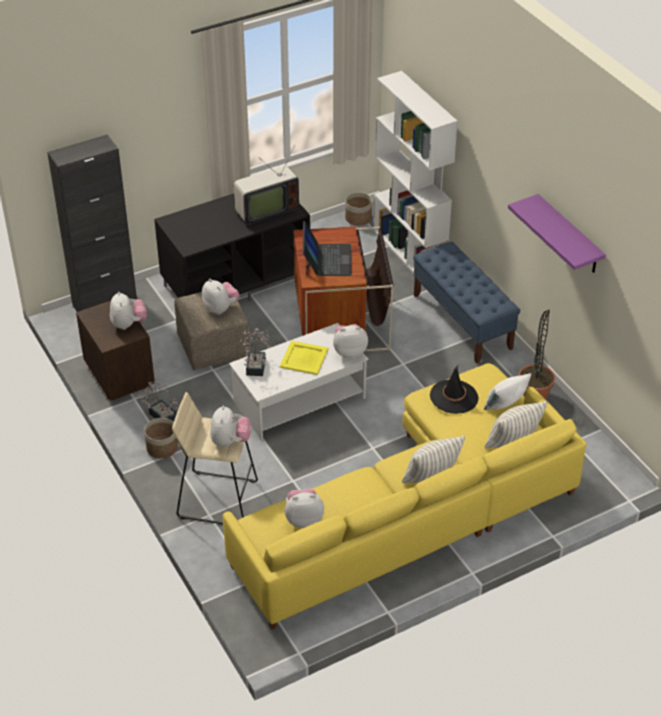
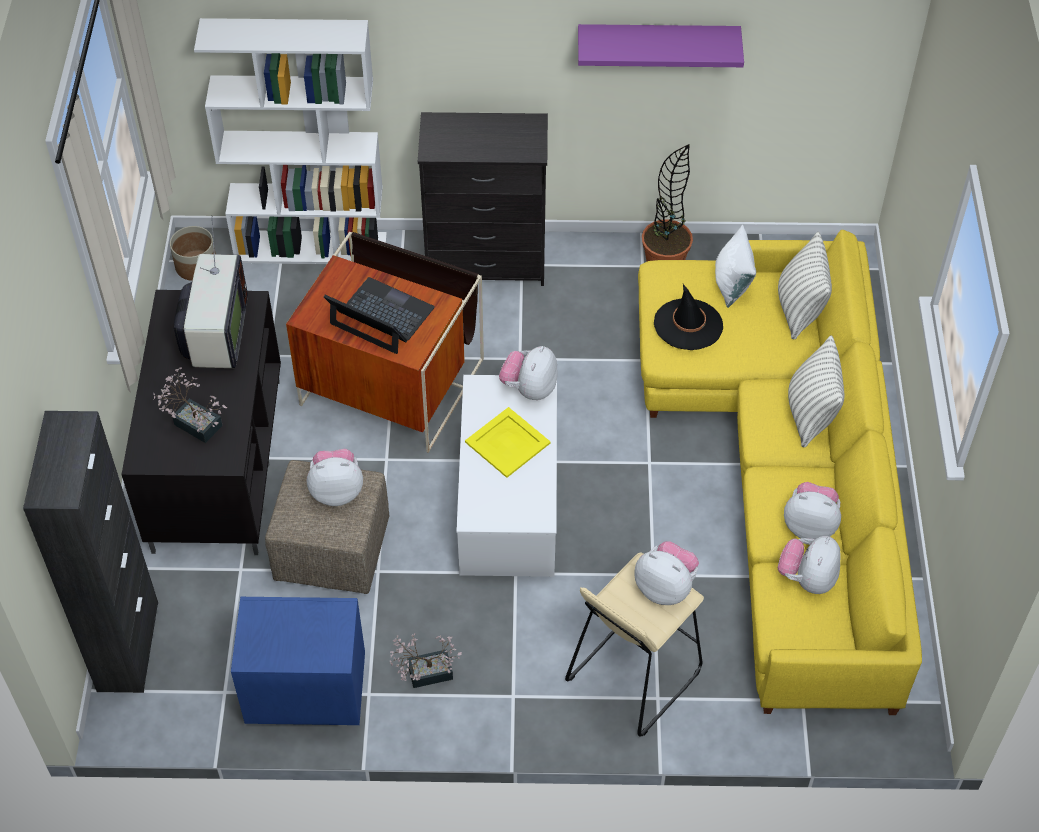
camera: 60 degrees left, 10 degrees up
brown nightstand [76,301,155,400] -> blue nightstand [231,597,365,725]
plush toy [110,292,147,330] -> plush toy moved to [784,482,841,539]
planter [144,418,178,458] -> none
potted plant [240,328,270,376] -> potted plant moved to [153,368,227,443]
blue bench [413,242,520,364] -> black dresser [418,112,548,286]

